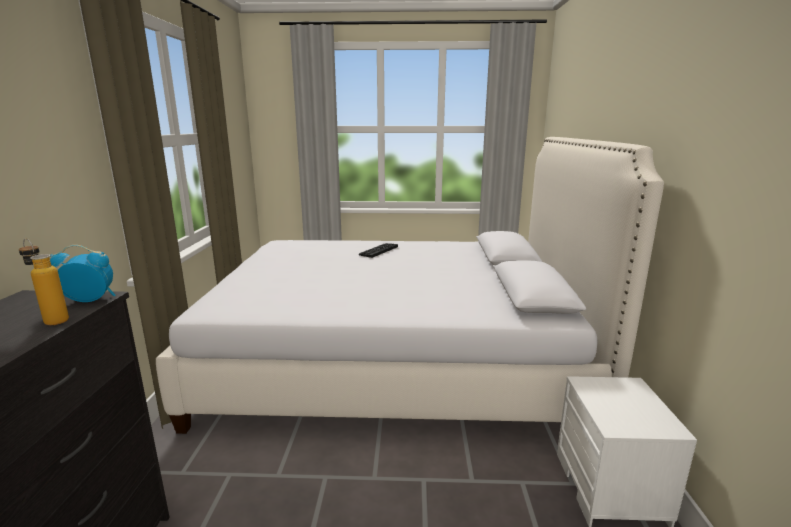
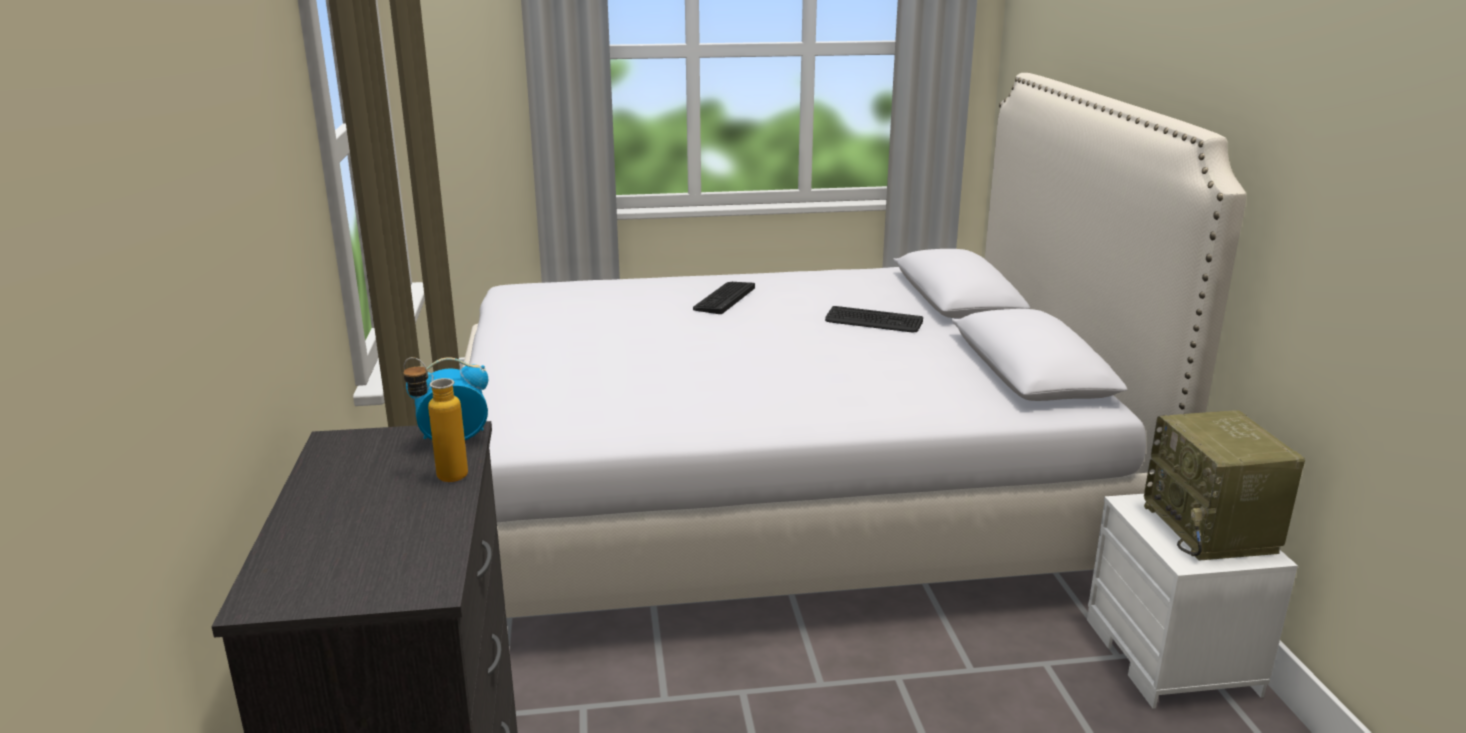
camera: 10 degrees left, 5 degrees up
none -> keyboard [825,306,923,332]
none -> radio [1144,410,1305,561]

